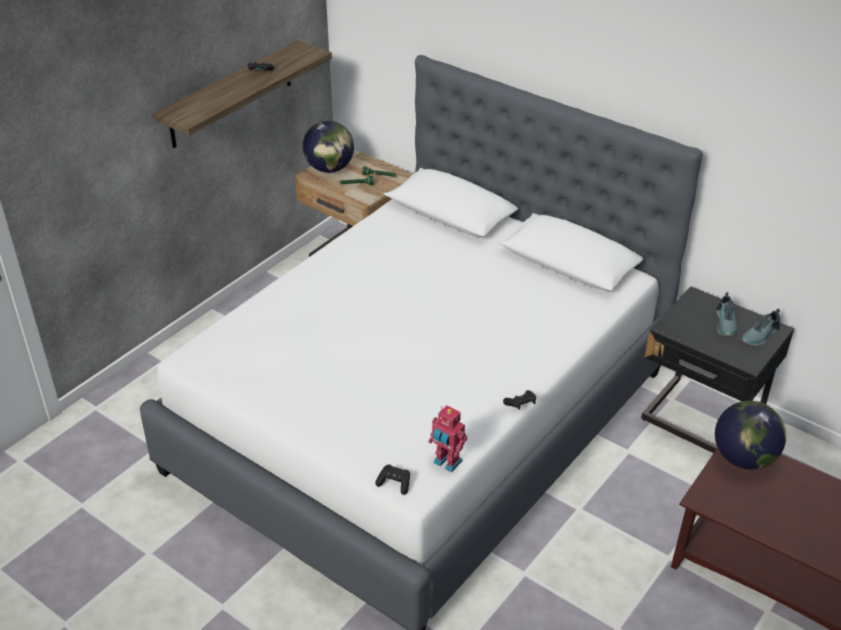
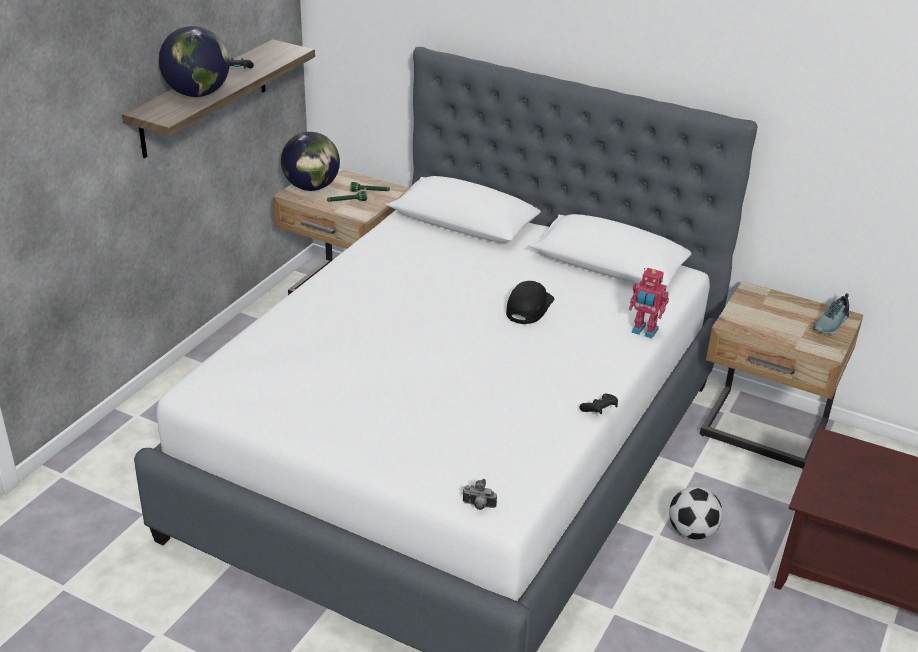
camera: 10 degrees left, 5 degrees down
black game controller [375,464,410,495] -> camera [462,479,497,510]
toy robot [428,405,467,472] -> toy robot moved to [629,268,669,339]
black nightstand [641,286,794,453] -> beige nightstand [700,281,863,470]
globe [715,401,786,470] -> globe moved to [159,26,230,97]
shoe [716,292,738,336] -> none
none -> black cap [506,281,554,324]
none -> football [669,487,723,540]

